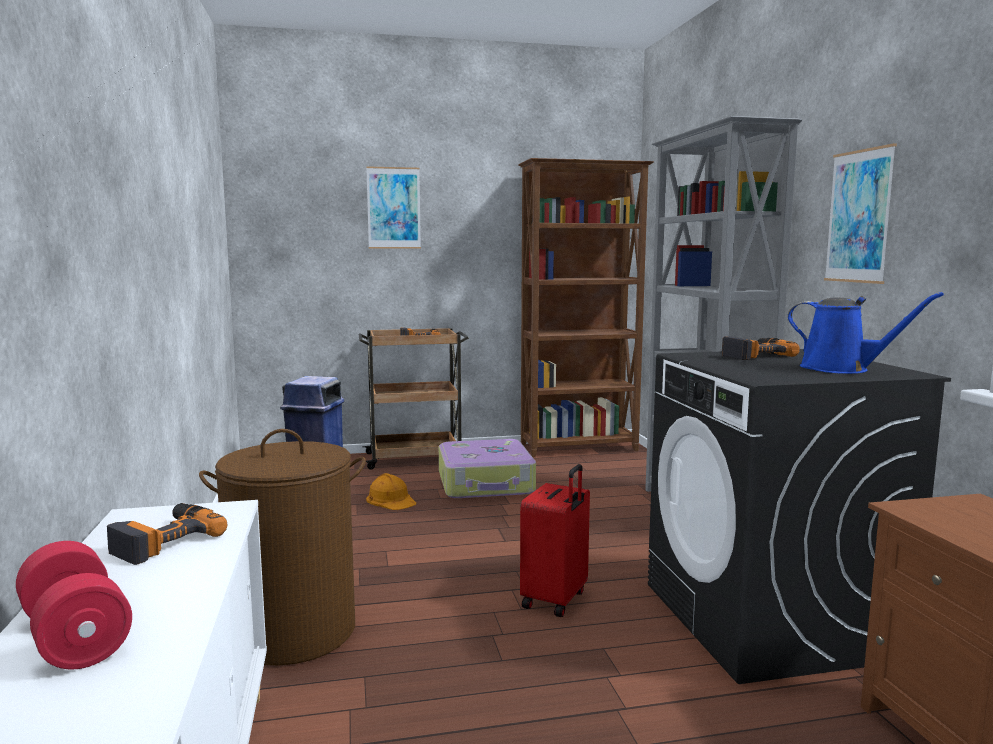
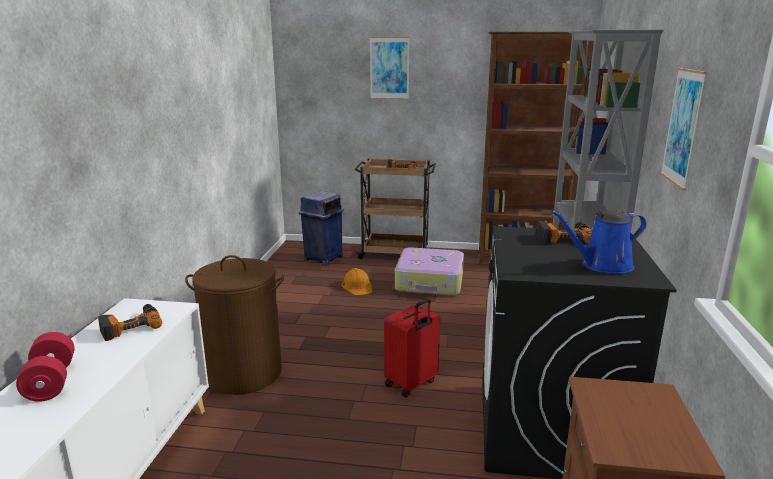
camera: 20 degrees right, 10 degrees up
blue watering can [787,292,944,374] -> blue watering can turned 105 degrees clockwise [551,210,647,274]

